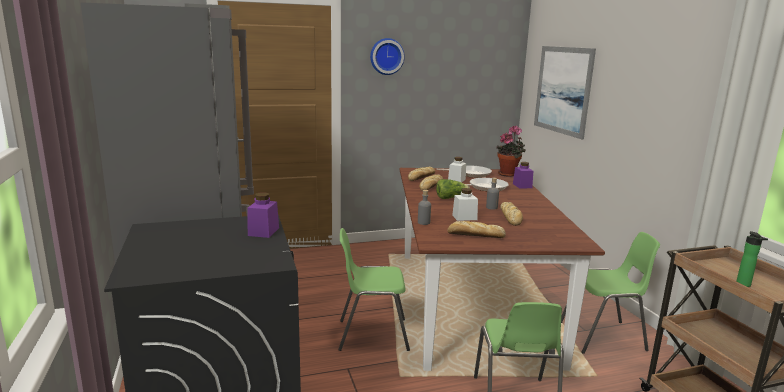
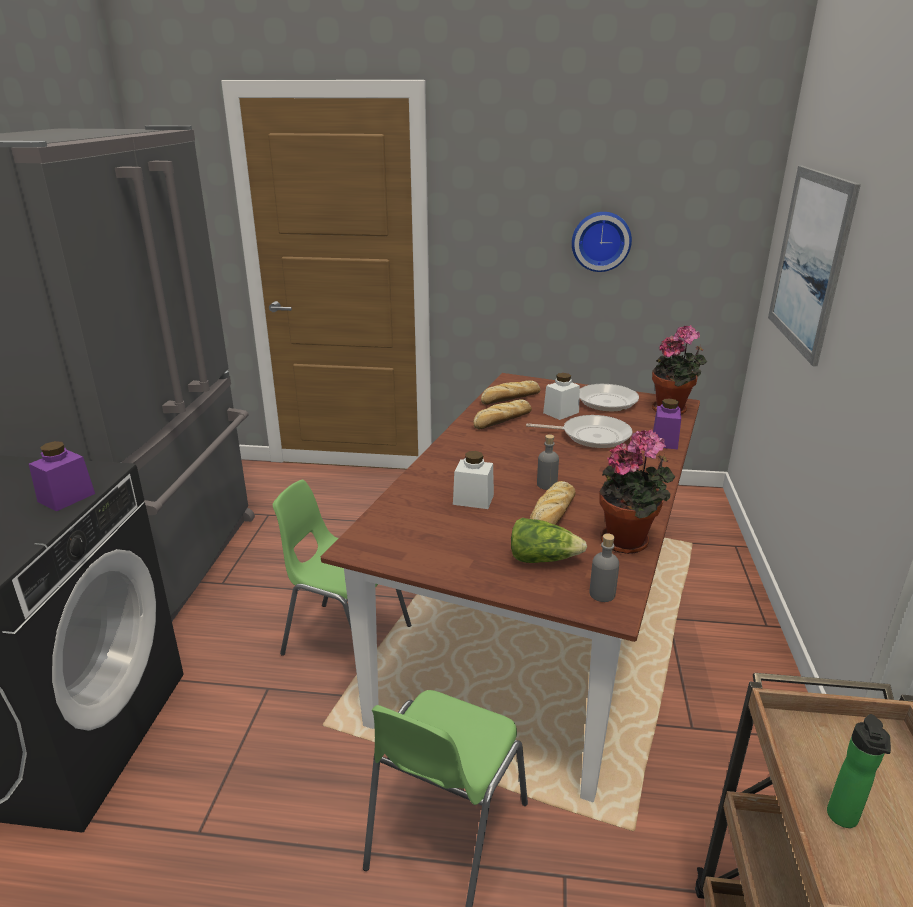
camera: 25 degrees right, 10 degrees up
wall clock [370,38,405,75] -> wall clock moved to [572,212,632,272]
grey bottle [418,190,431,225] -> grey bottle moved to [589,534,619,602]
lettuce [436,179,470,199] -> lettuce moved to [511,518,587,563]
bread [447,221,506,238] -> none
green chair [561,232,660,354] -> none
none -> potted plant [599,430,675,554]

